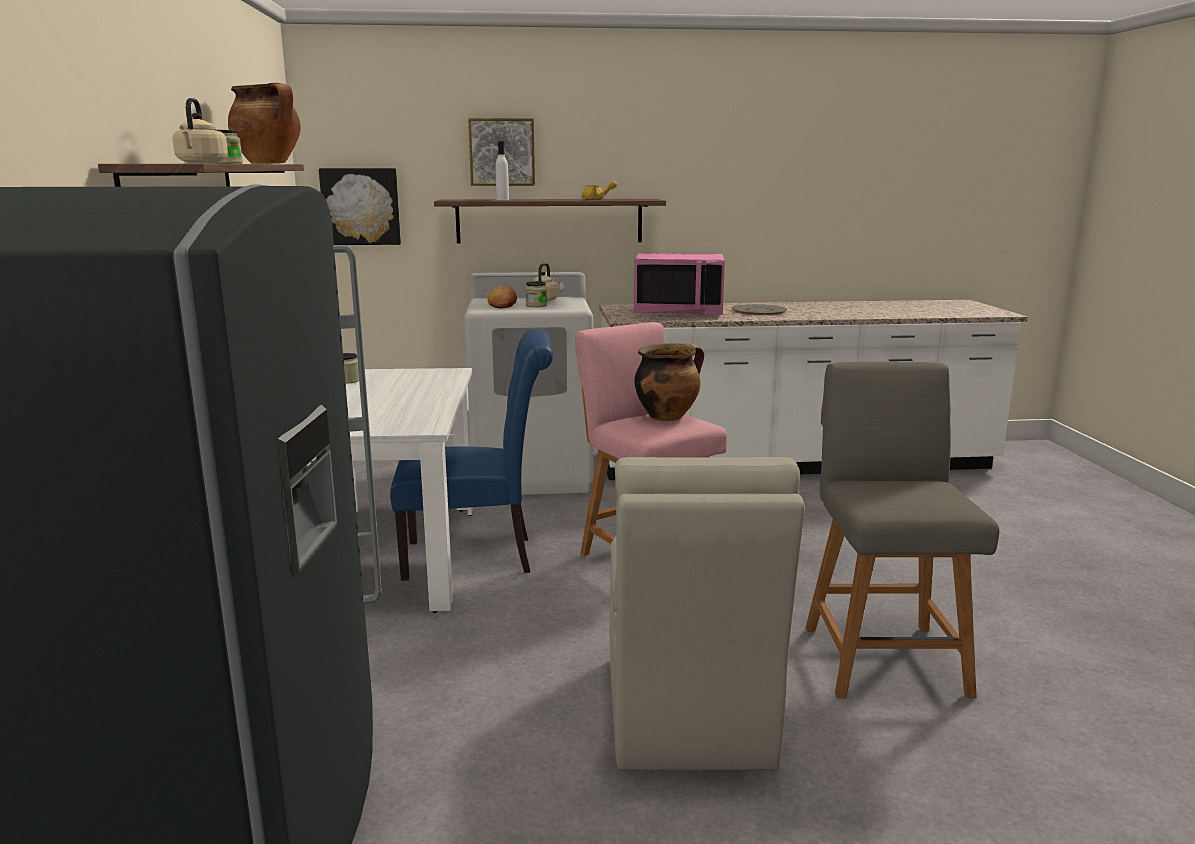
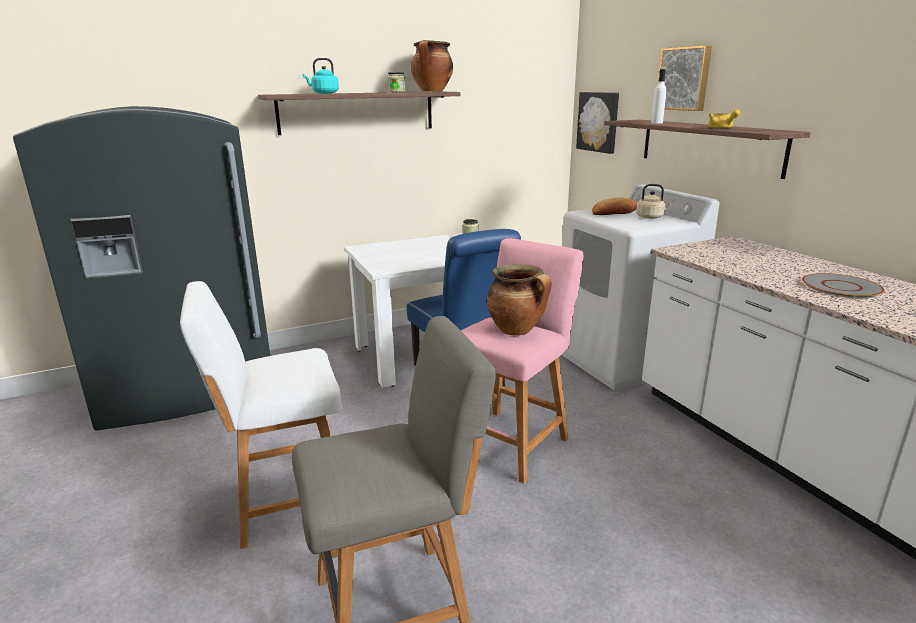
camera: 70 degrees right, 5 degrees up
beige kettle [172,98,228,163] -> turquoise kettle [303,58,339,94]
jar [525,281,547,307] -> none
beige chair [609,457,805,770] -> white stool [180,281,342,549]
pink microwave [634,253,725,315] -> none

